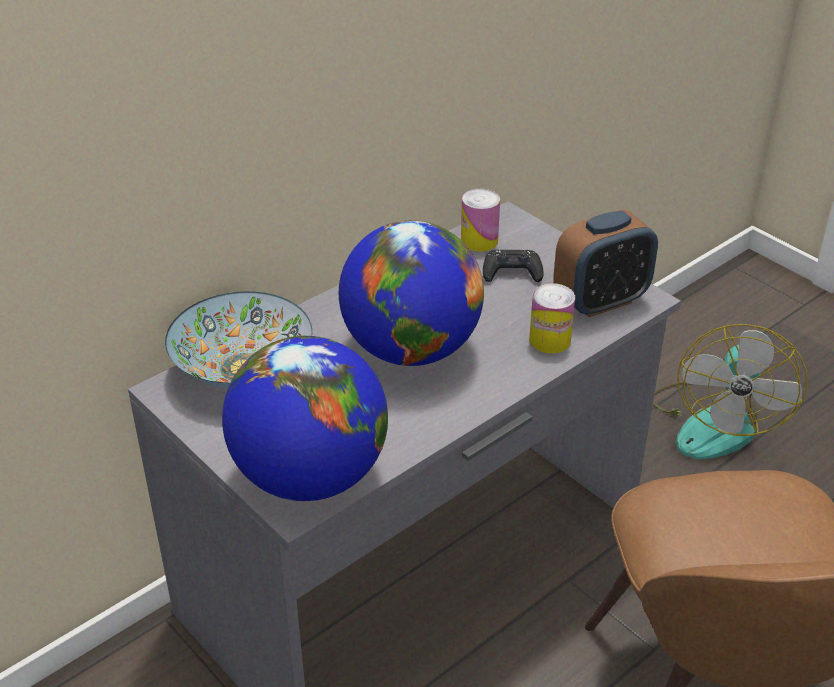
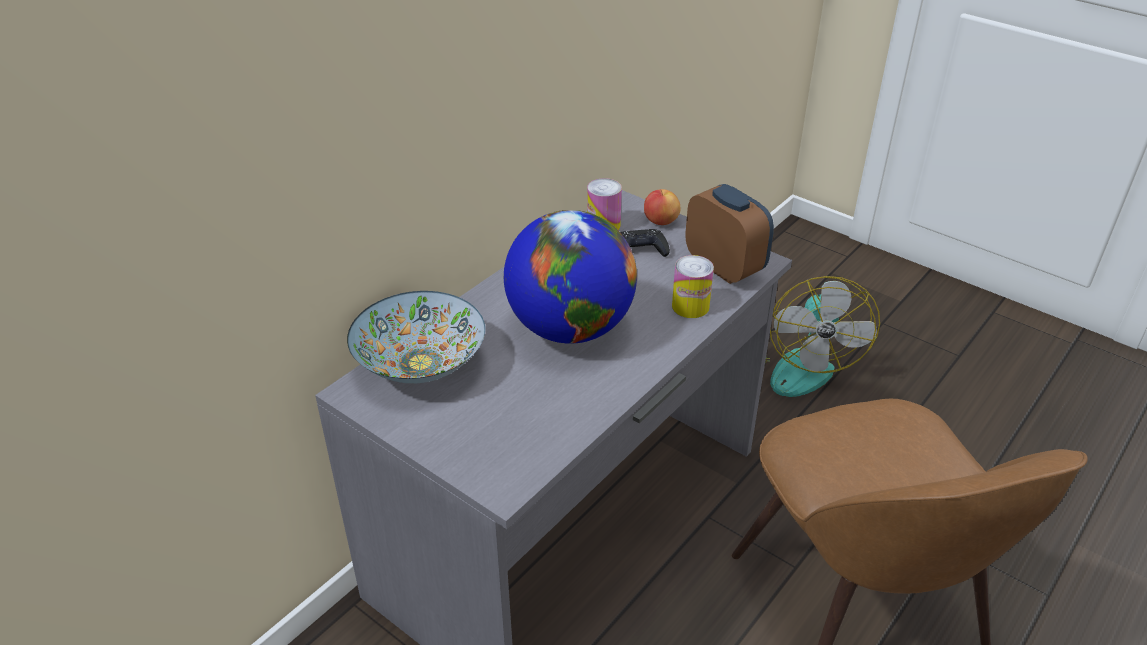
camera: 10 degrees left, 0 degrees up
globe [222,336,388,501] -> none
alarm clock [553,210,658,317] -> alarm clock turned 90 degrees counterclockwise [686,184,774,284]
none -> apple [644,189,680,225]

